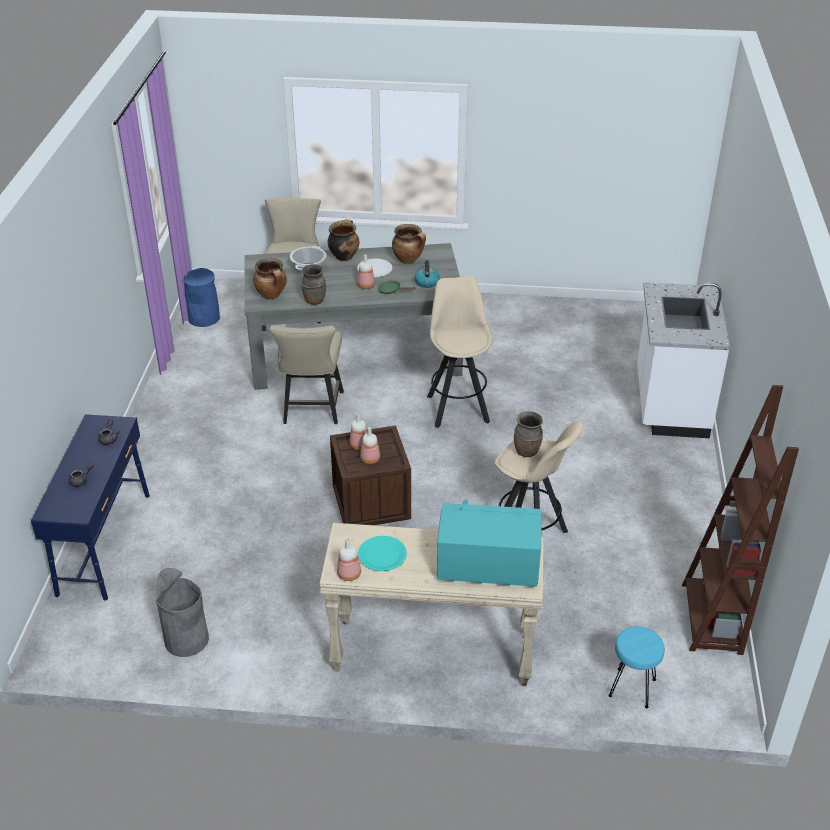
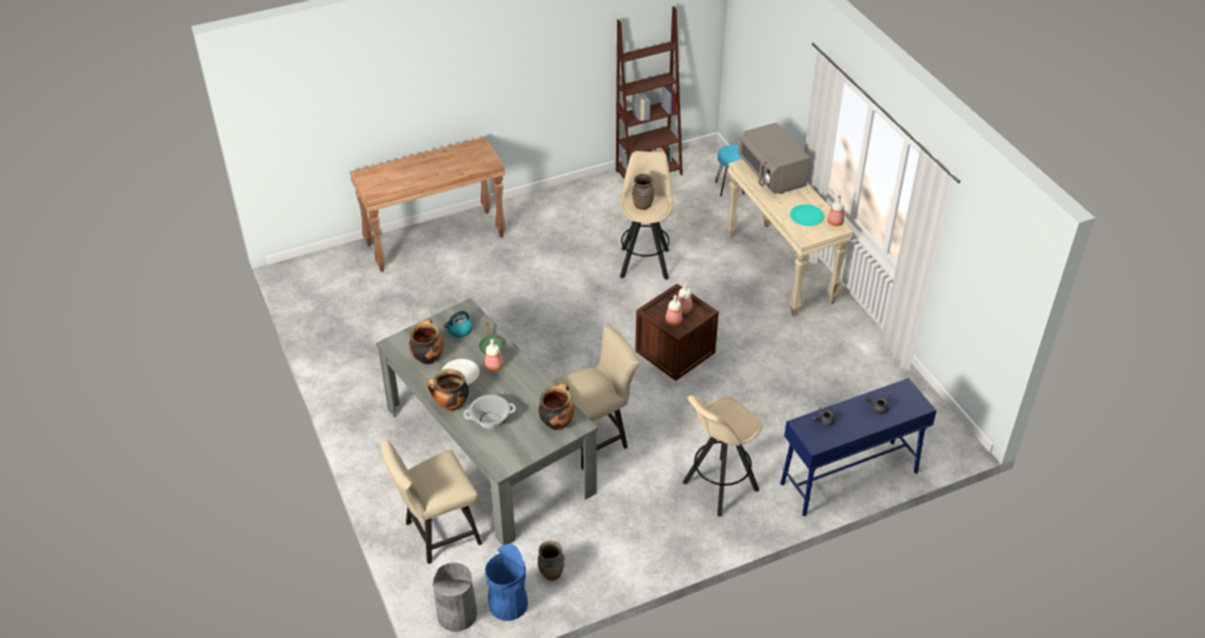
camera: 120 degrees left, 5 degrees up
grey trash can [155,568,209,657] -> grey trash can moved to [432,563,477,632]
brown vase [302,264,326,305] -> brown vase moved to [538,540,565,580]
beige stool [427,276,493,428] -> beige stool moved to [683,395,762,516]
turquoise microwave [436,500,542,587] -> grey microwave [738,122,810,194]
white counter [637,282,730,438] -> brown console table [350,137,506,272]

